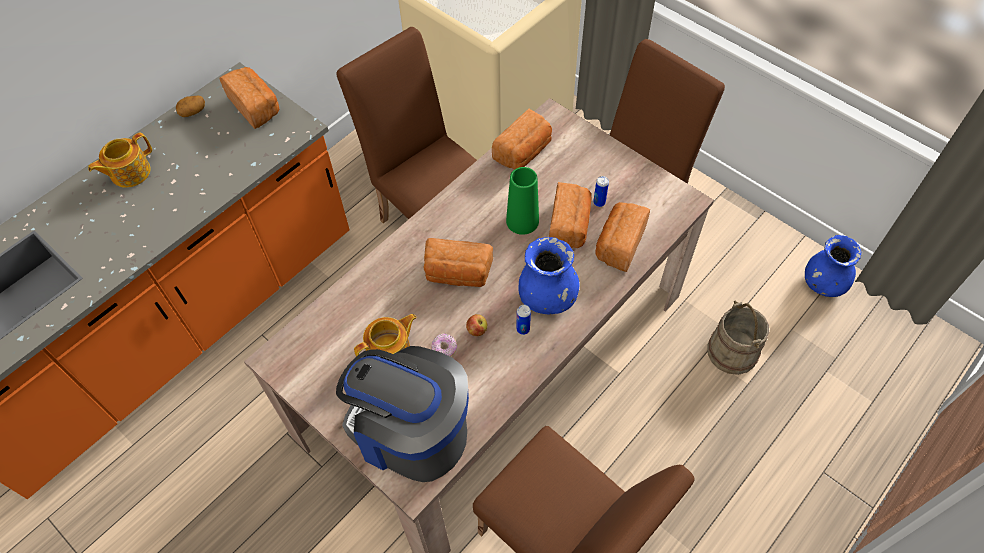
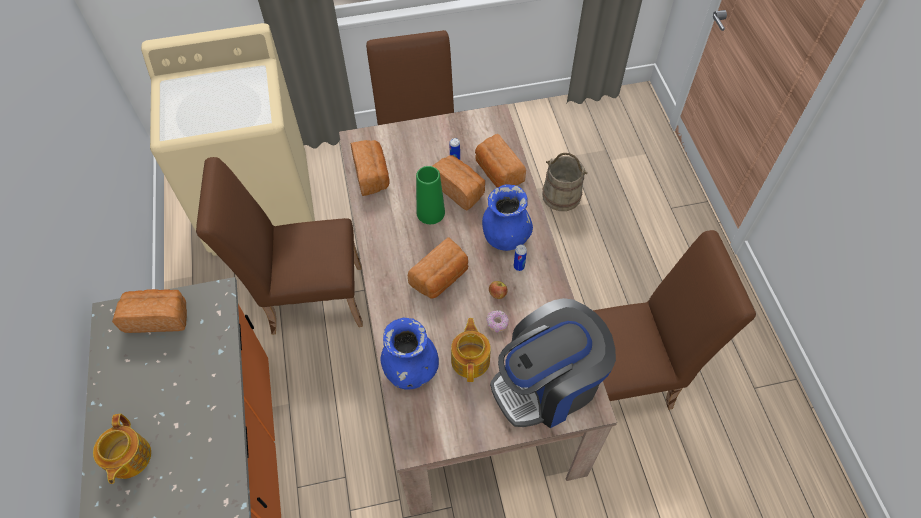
camera: 55 degrees left, 0 degrees up
potato [176,95,205,117] -> none
blue vase [805,235,861,297] -> blue vase moved to [381,317,439,390]

